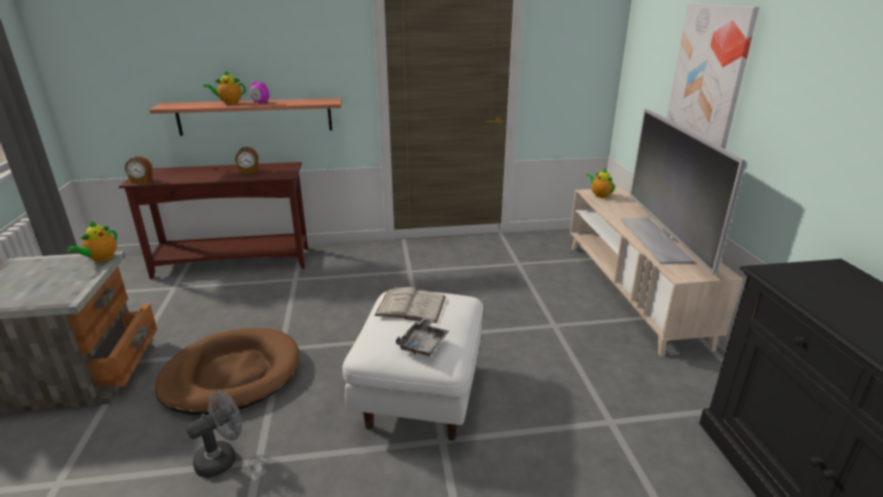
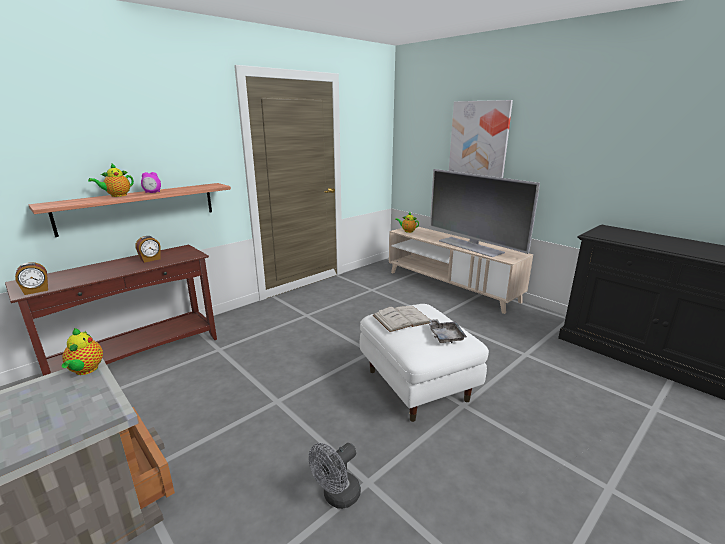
camera: 35 degrees left, 5 degrees down
brown dog bed [155,328,300,415] -> none
grey fan [186,390,242,478] -> grey fan turned 150 degrees counterclockwise [309,443,361,509]

